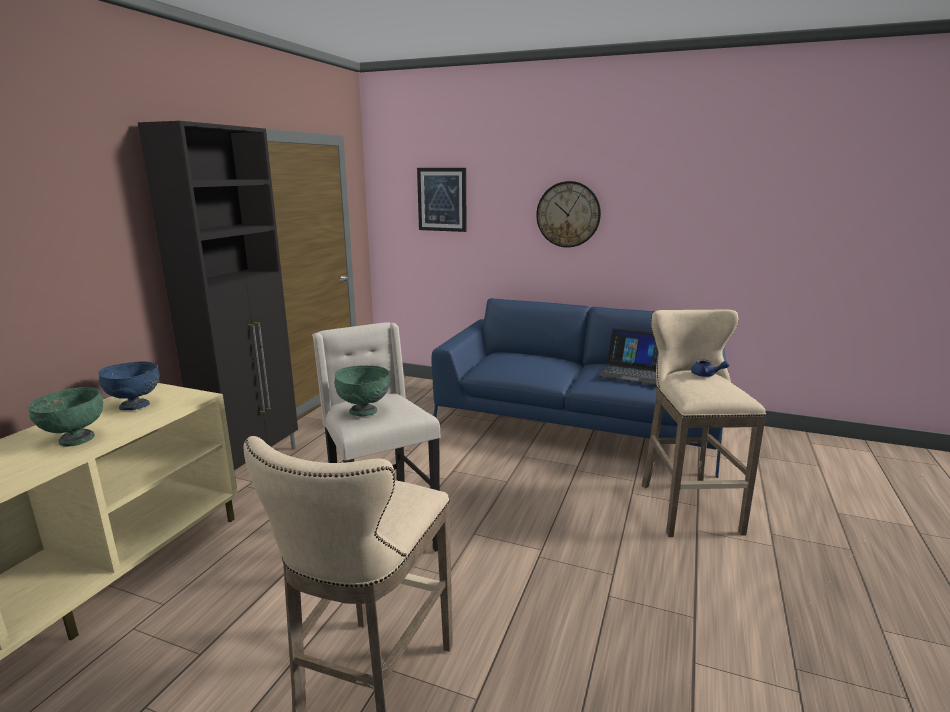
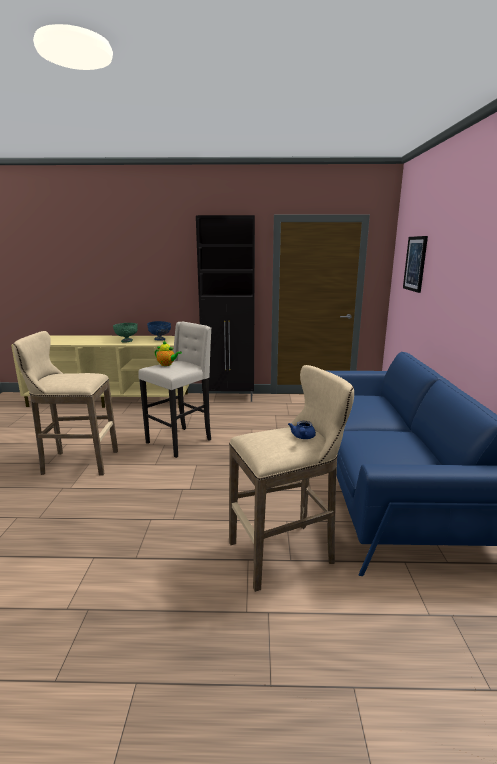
camera: 70 degrees right, 0 degrees up
green bowl [334,365,390,417] -> teapot [155,341,182,366]
wall clock [536,181,601,248] -> none
laptop [598,328,658,385] -> none

